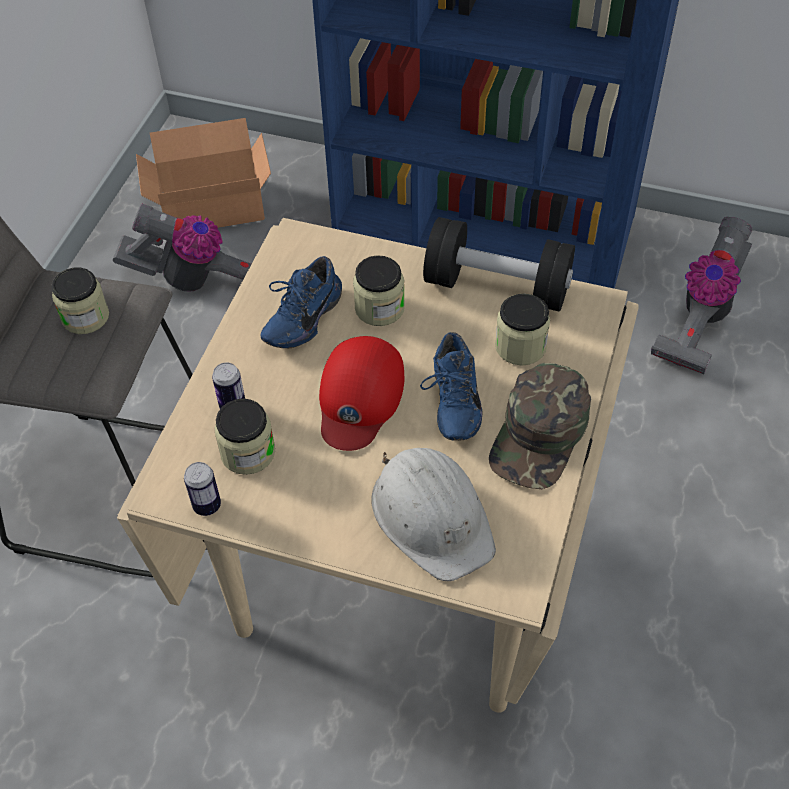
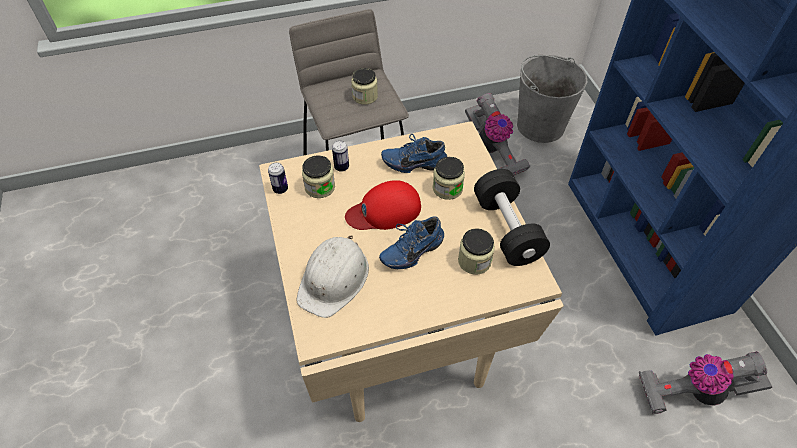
camera: 55 degrees right, 0 degrees up
cardboard box [136,118,271,228] -> grey bucket [517,55,587,143]
green cap [489,363,591,489] -> none

